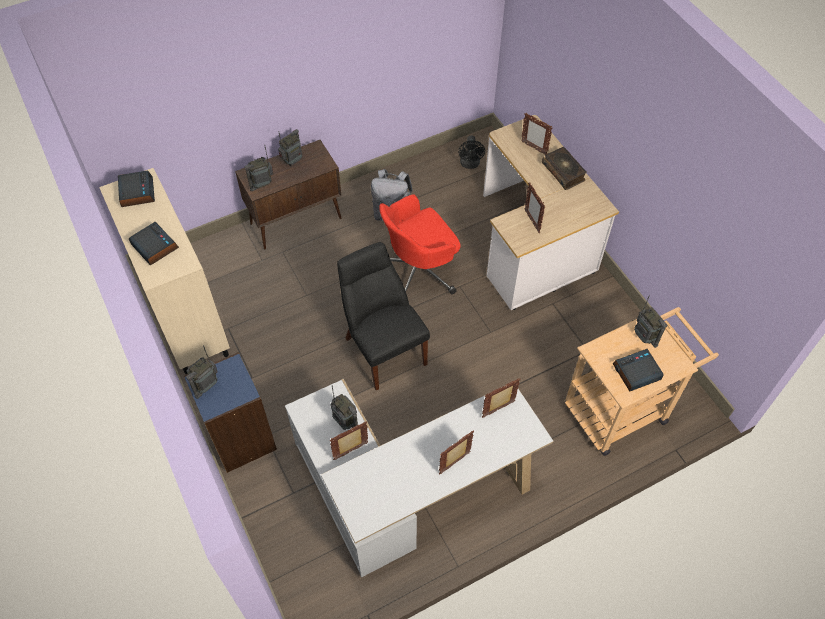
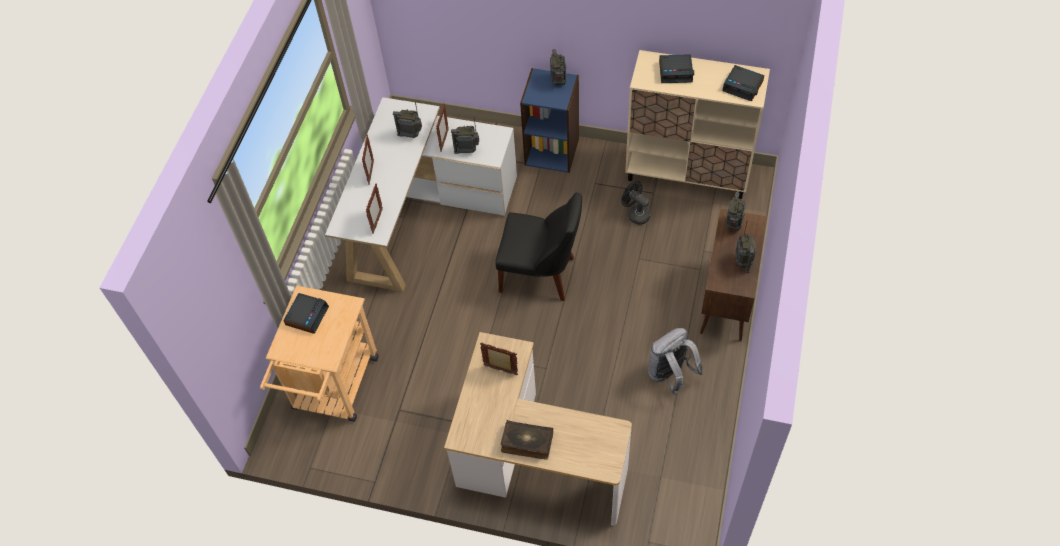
camera: 135 degrees right, 0 degrees up
red office chair [379,195,461,294] -> none
black fan [458,136,485,169] -> black fan moved to [621,181,650,225]
picture frame [521,113,553,155] -> none
radio [634,295,667,348] -> radio moved to [393,101,422,138]

